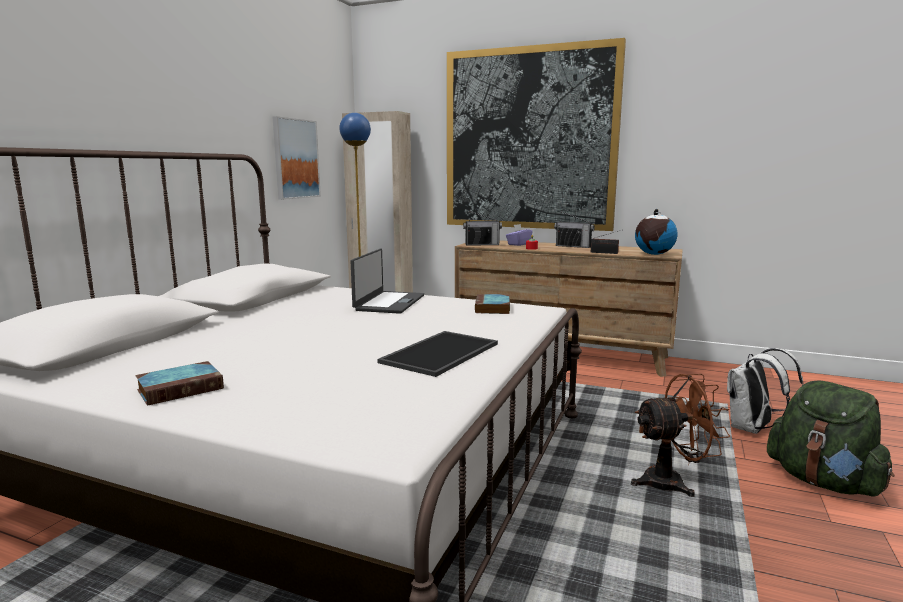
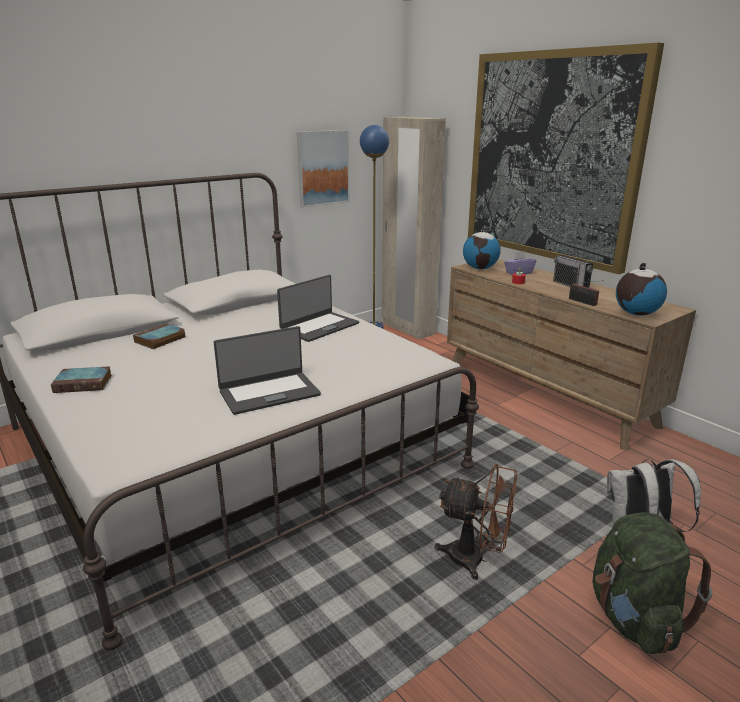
camera: 30 degrees right, 10 degrees up
tray [377,331,498,377] -> laptop [214,326,321,415]
radio [463,211,502,246] -> globe [463,227,500,269]
book [475,294,510,314] -> book moved to [133,323,185,349]

